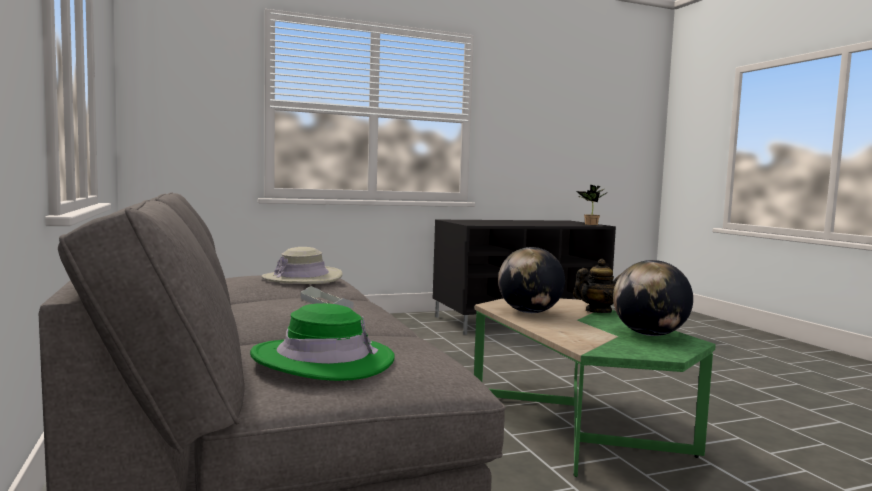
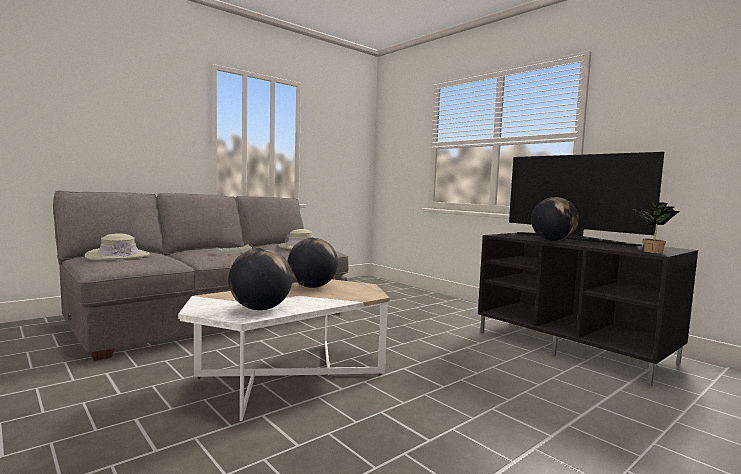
camera: 70 degrees right, 0 degrees up
green hat [250,303,395,381] -> beige hat [85,233,150,260]
green coffee table [474,298,716,477] -> white coffee table [178,279,390,421]
teapot [573,259,622,313] -> none
none -> television [509,152,664,246]
none -> globe [531,197,579,241]

